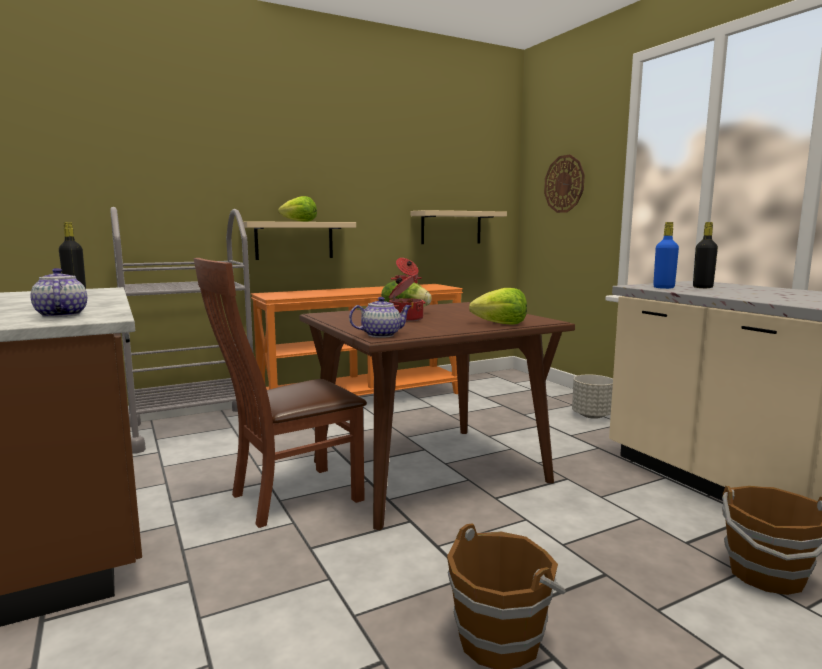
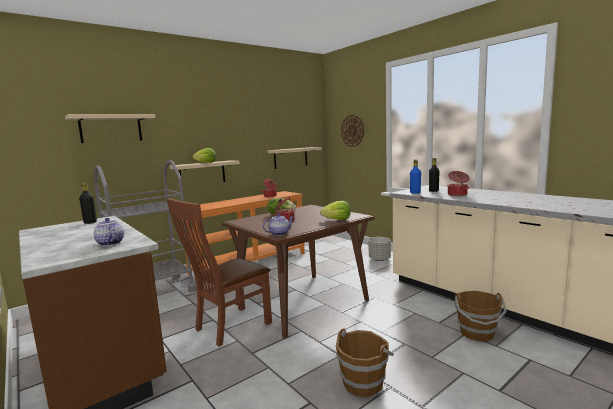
camera: 10 degrees left, 0 degrees up
none -> beige shelf [65,114,156,143]
none -> cooking pot [447,171,470,196]

